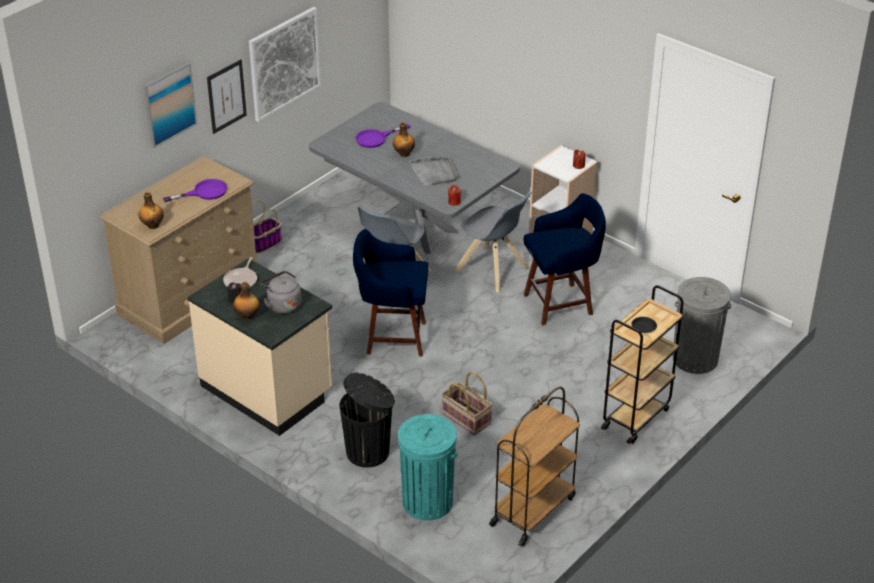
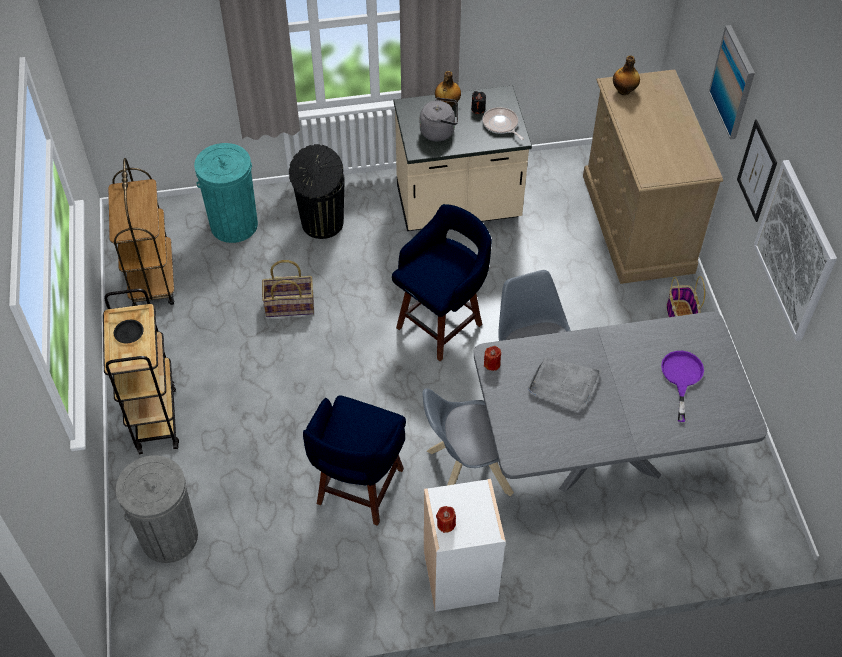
camera: 130 degrees right, 15 degrees up
purple frying pan [163,179,227,202] -> none
bottle [393,122,415,157] -> none

